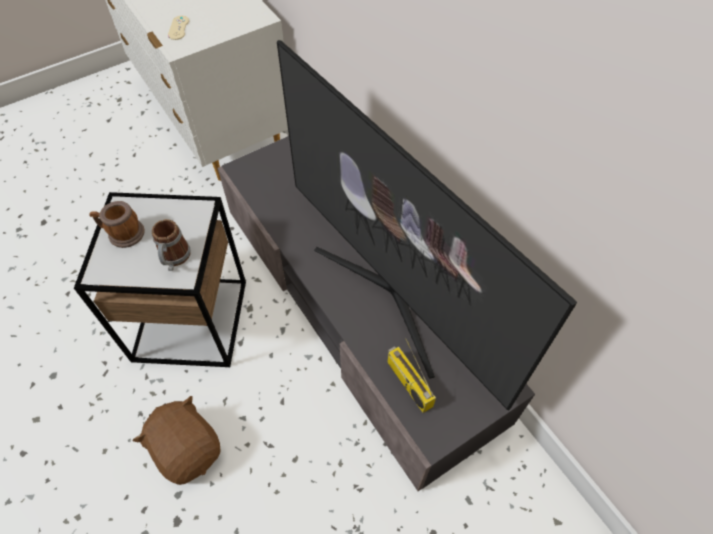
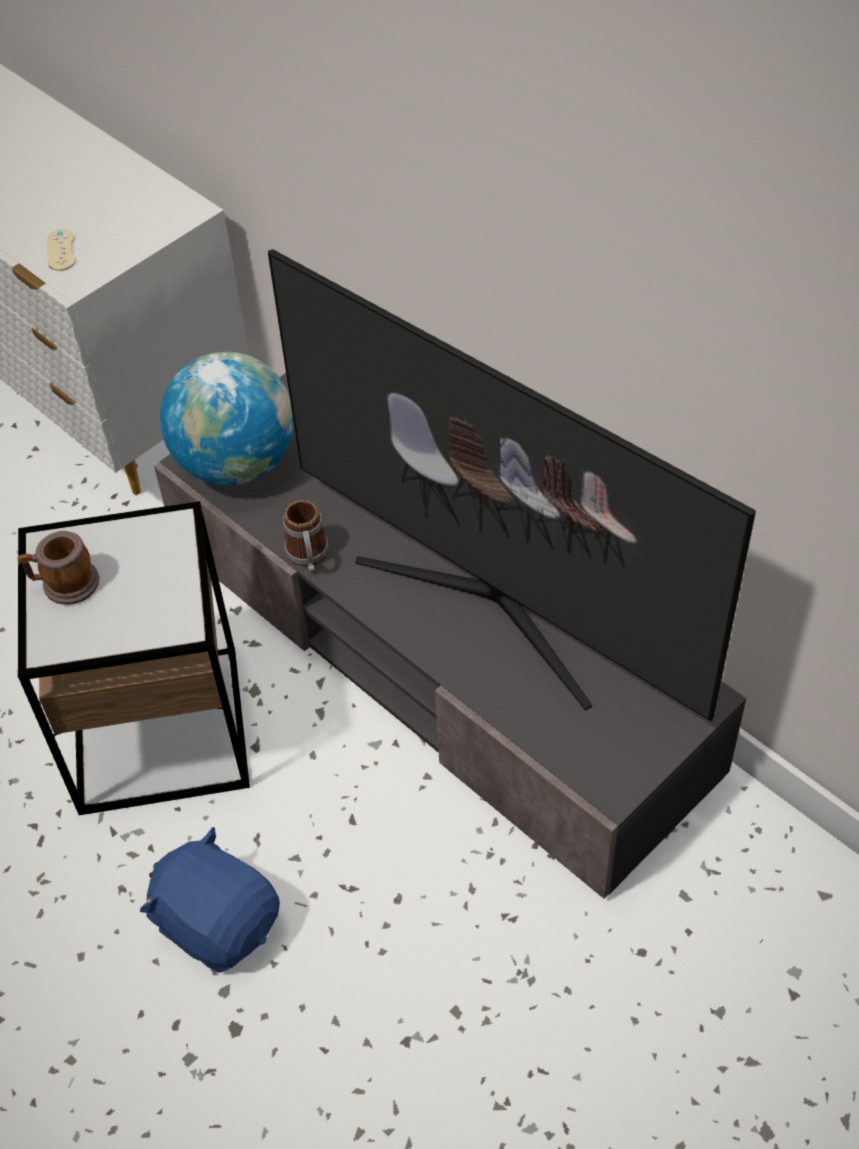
camera: 10 degrees left, 5 degrees down
brown plush toy [133,396,221,485] -> blue plush toy [140,827,280,973]
mug [152,219,191,271] -> mug moved to [283,500,328,572]
radio [388,338,436,413] -> none
none -> globe [160,352,294,485]

